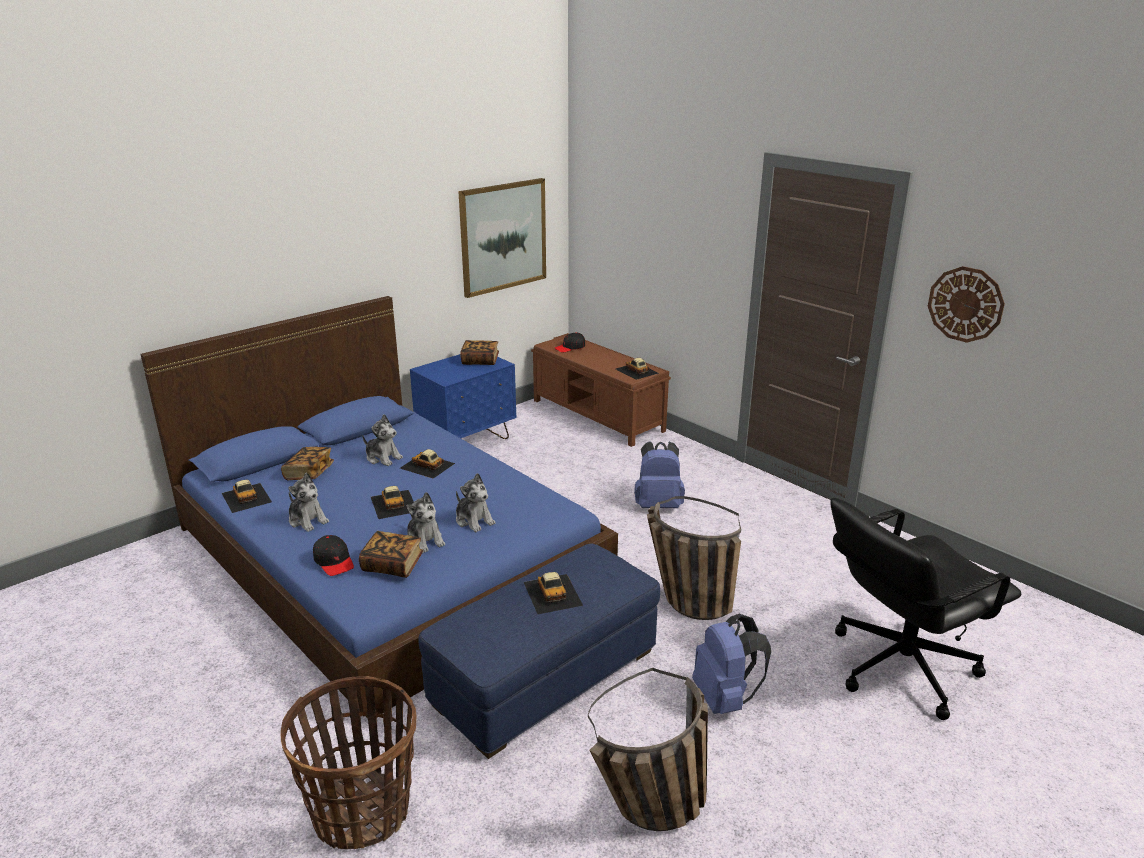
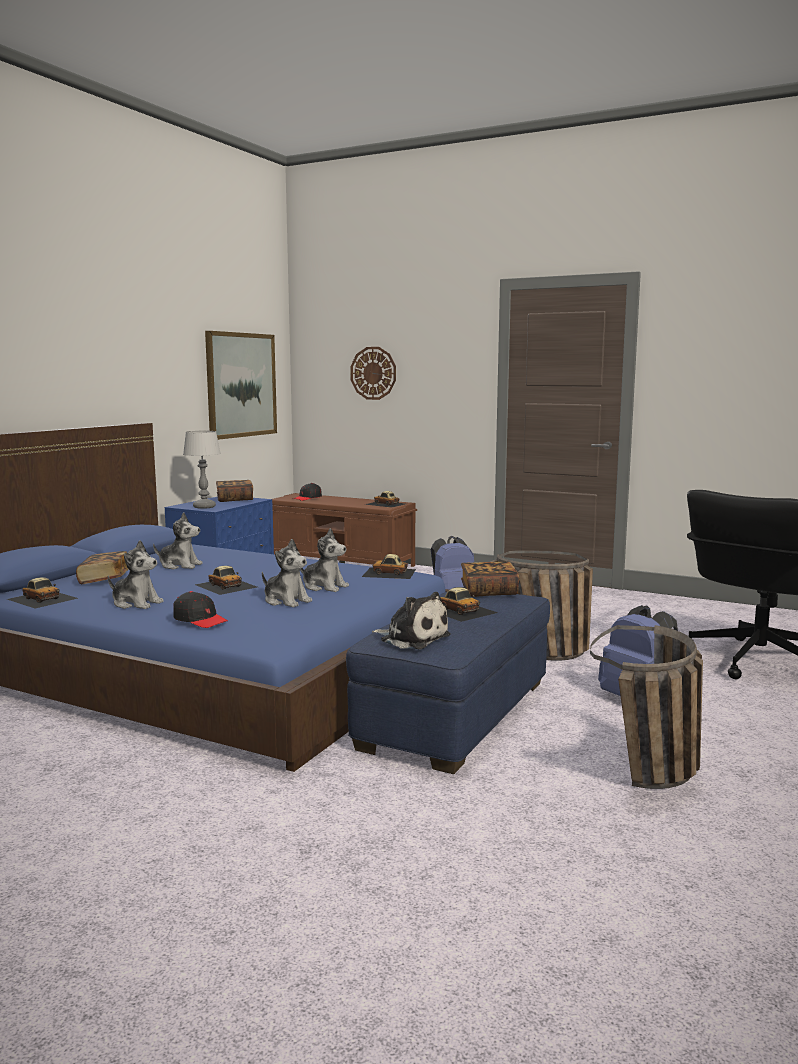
camera: 20 degrees left, 15 degrees down
basket [280,676,416,849] -> none
book [359,531,423,578] -> book moved to [461,562,519,597]
toy car [400,449,455,478] -> toy car moved to [362,554,416,579]
wall clock [928,266,1005,343] -> wall clock moved to [350,347,396,400]
none -> table lamp [183,431,221,509]
none -> plush toy [372,592,450,649]

